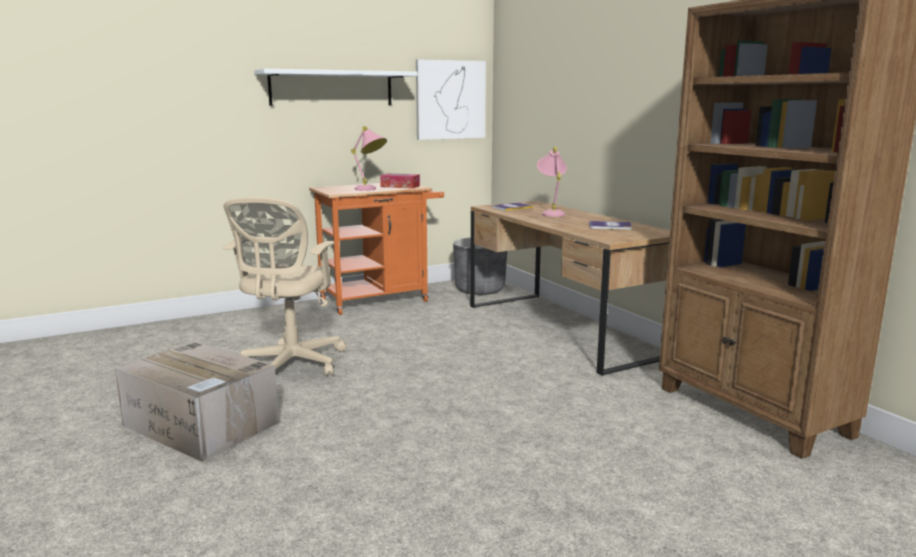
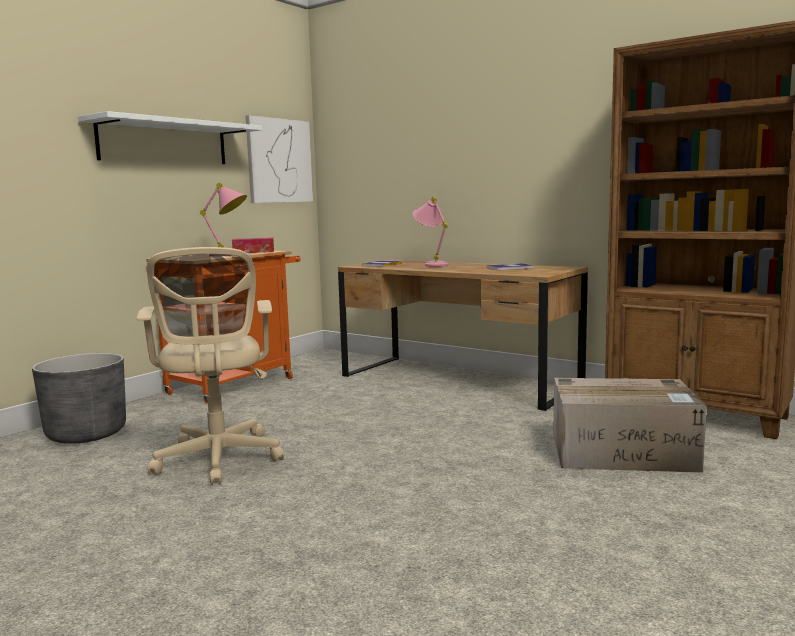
camera: 25 degrees left, 5 degrees down
cardboard box [115,341,279,462] -> cardboard box moved to [553,378,707,473]
grey planter [453,237,507,295] -> grey planter moved to [32,353,126,444]

